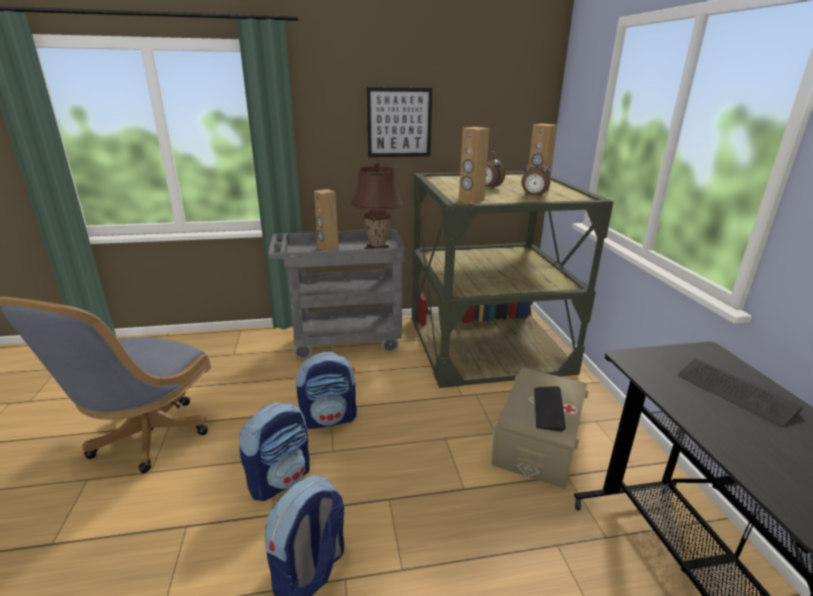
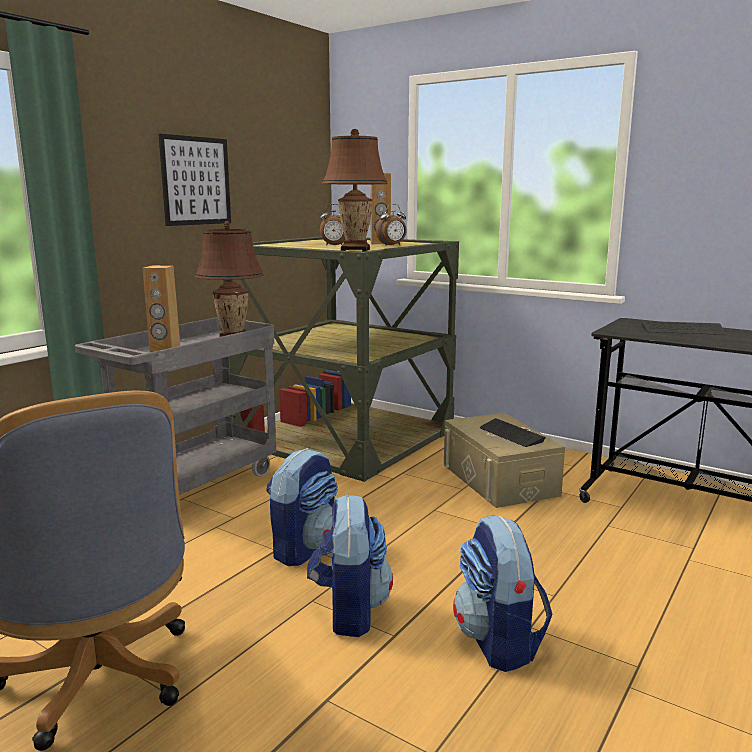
camera: 45 degrees left, 10 degrees down
brown speaker [459,127,490,203] -> brown table lamp [322,129,388,252]

